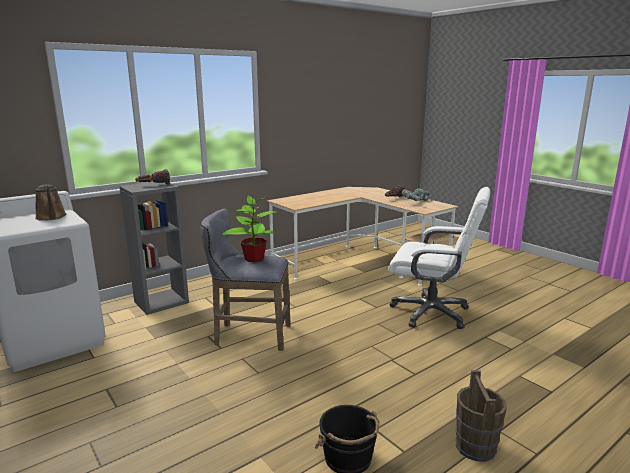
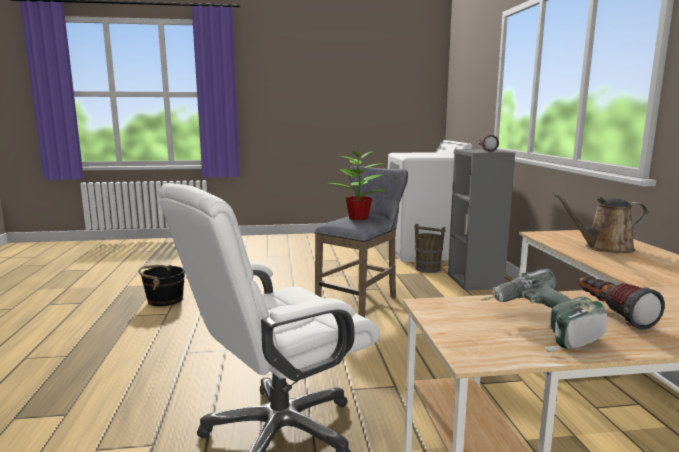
camera: 120 degrees right, 5 degrees down
brown watering can [35,184,67,221] -> brown watering can moved to [553,193,648,253]
brown bucket [456,370,507,461] -> brown bucket moved to [414,224,446,273]

